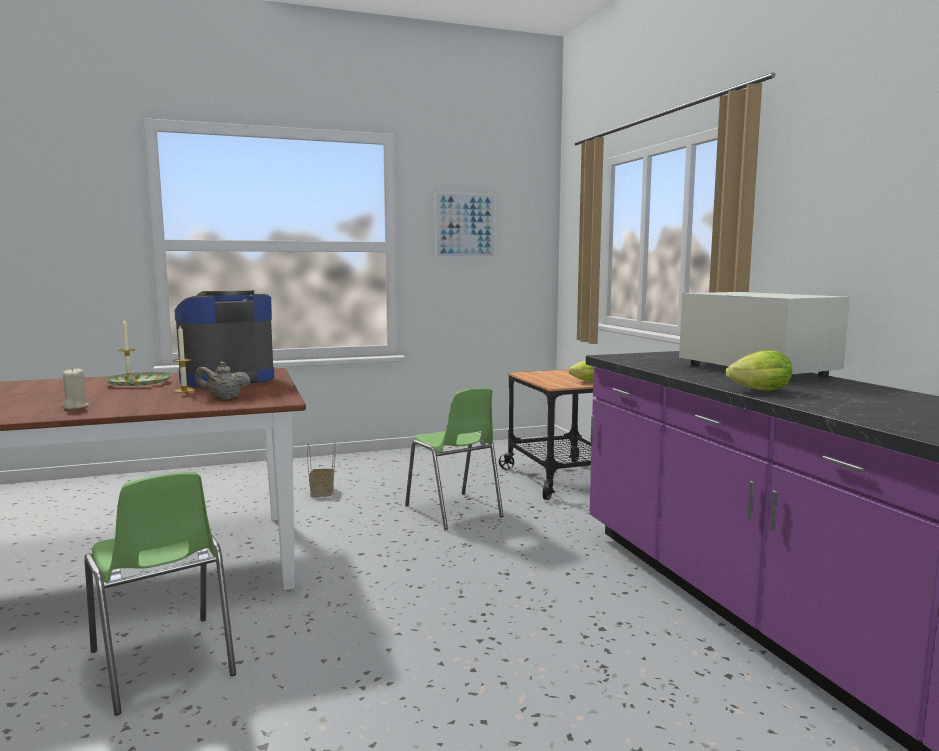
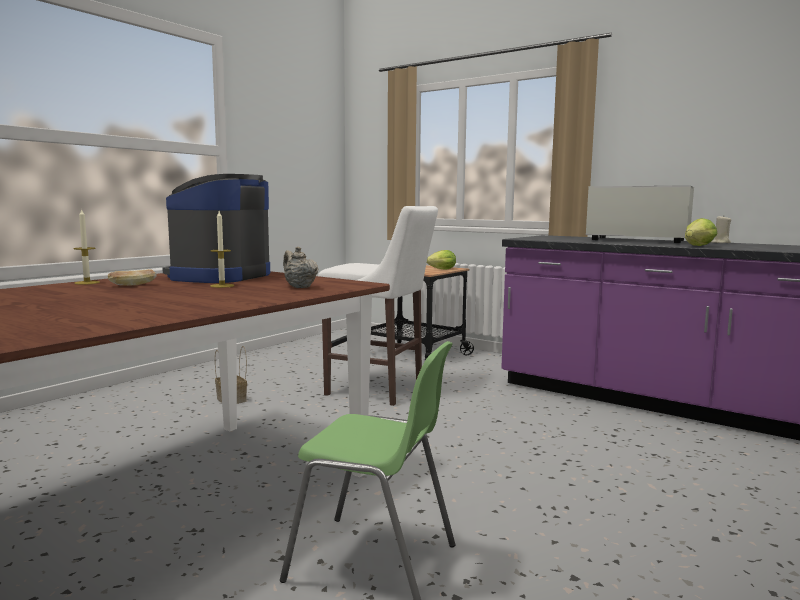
camera: 35 degrees left, 0 degrees up
beige candle [62,367,89,409] -> beige candle moved to [712,215,731,243]
plate [106,372,171,386] -> bread [108,269,157,286]
beige teapot [195,362,250,400] -> beige teapot turned 90 degrees clockwise [283,246,319,288]
green chair [405,388,504,530] -> white stool [318,206,438,406]
picture [435,191,496,258] -> none

